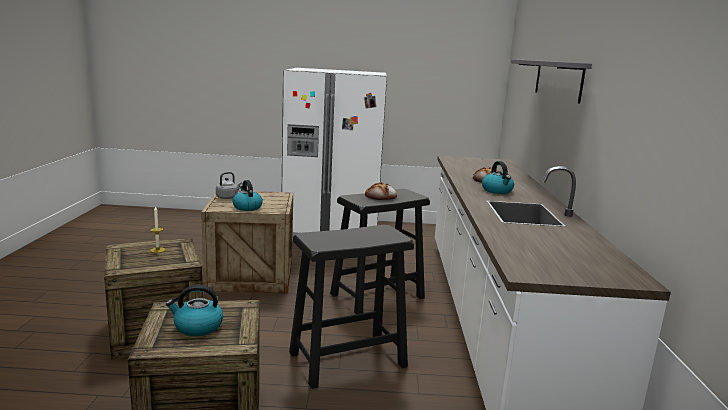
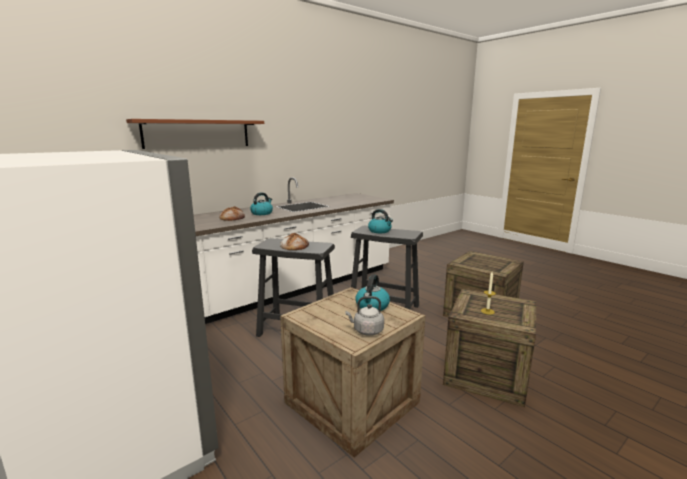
camera: 130 degrees left, 0 degrees up
kettle [166,285,223,336] -> kettle moved to [368,209,393,233]
grey shelf [511,59,592,103] -> brown shelf [126,119,264,149]

